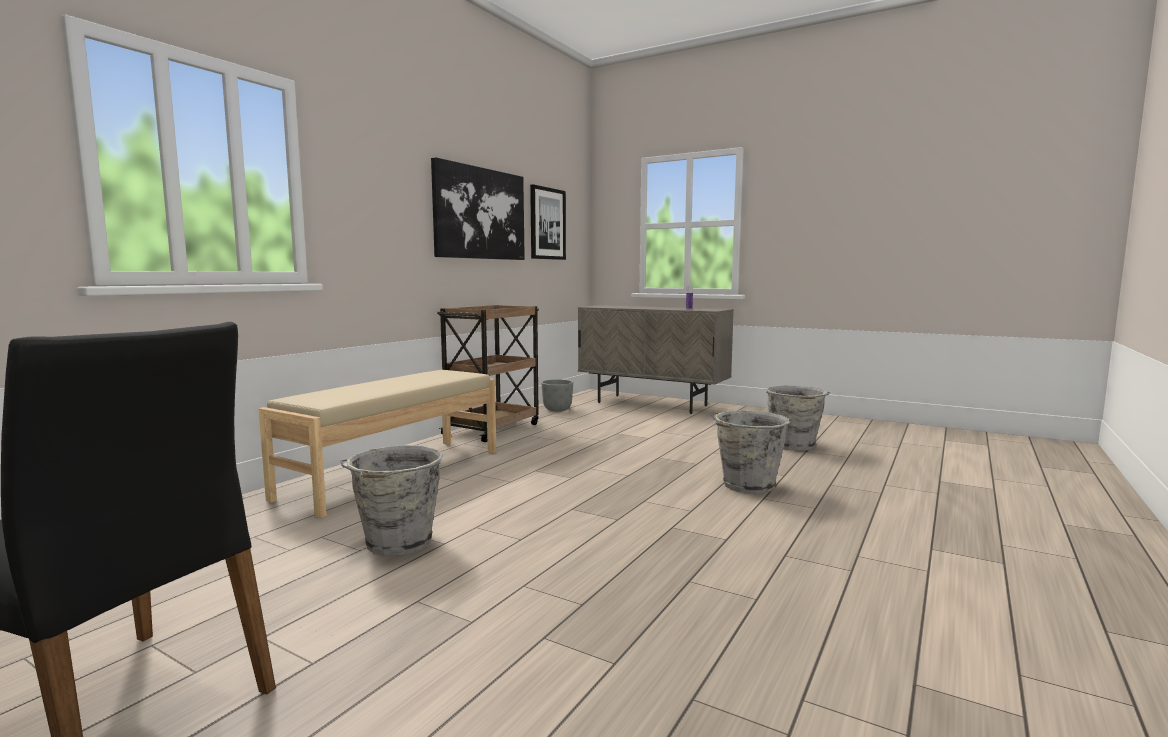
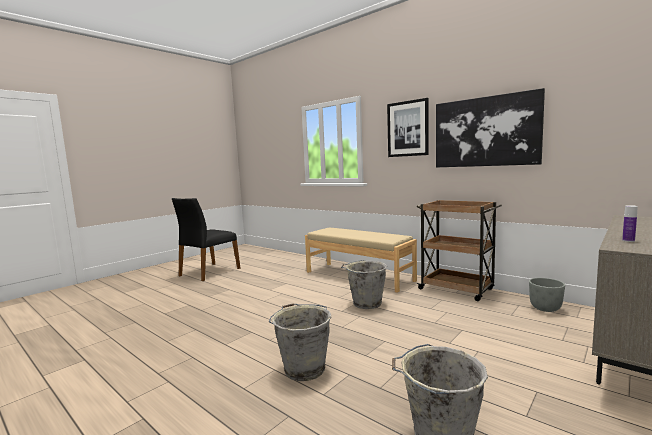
camera: 100 degrees right, 0 degrees up
grey bucket [340,445,443,556] -> grey bucket moved to [341,260,387,309]
picture [530,184,566,260] -> picture moved to [387,98,429,157]

